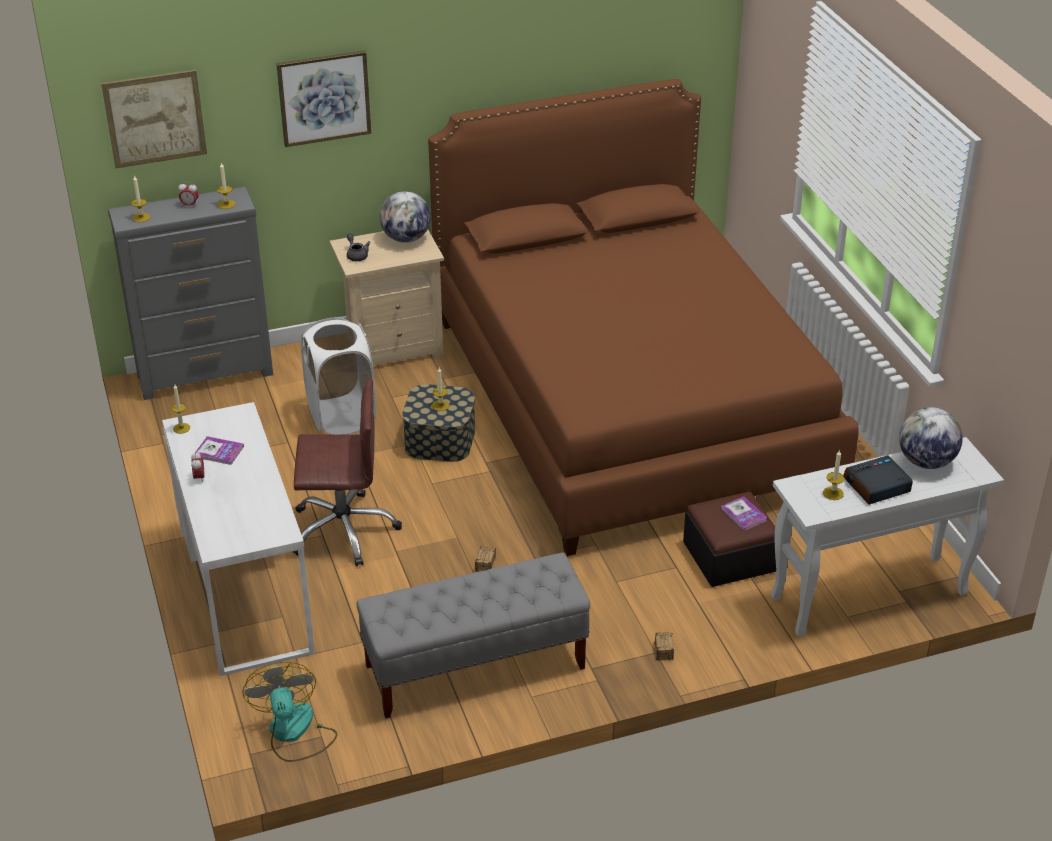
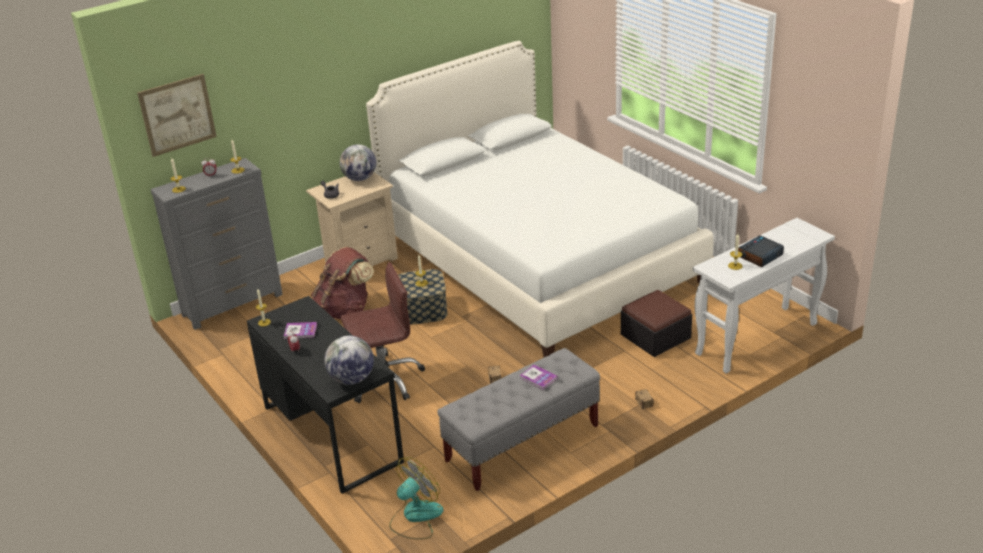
camera: 15 degrees left, 5 degrees down
white desk [162,402,315,676] -> black desk [247,296,404,494]
fan [242,662,338,762] -> fan turned 75 degrees clockwise [389,457,444,540]
picture [276,50,371,147] -> none
white laundry basket [301,317,376,435] -> brown backpack [311,247,374,319]
brown bed [428,79,859,556] -> white bed [366,41,714,357]
book [721,496,768,531] -> book moved to [519,365,558,389]
globe [899,407,963,469] -> globe moved to [324,336,374,385]

